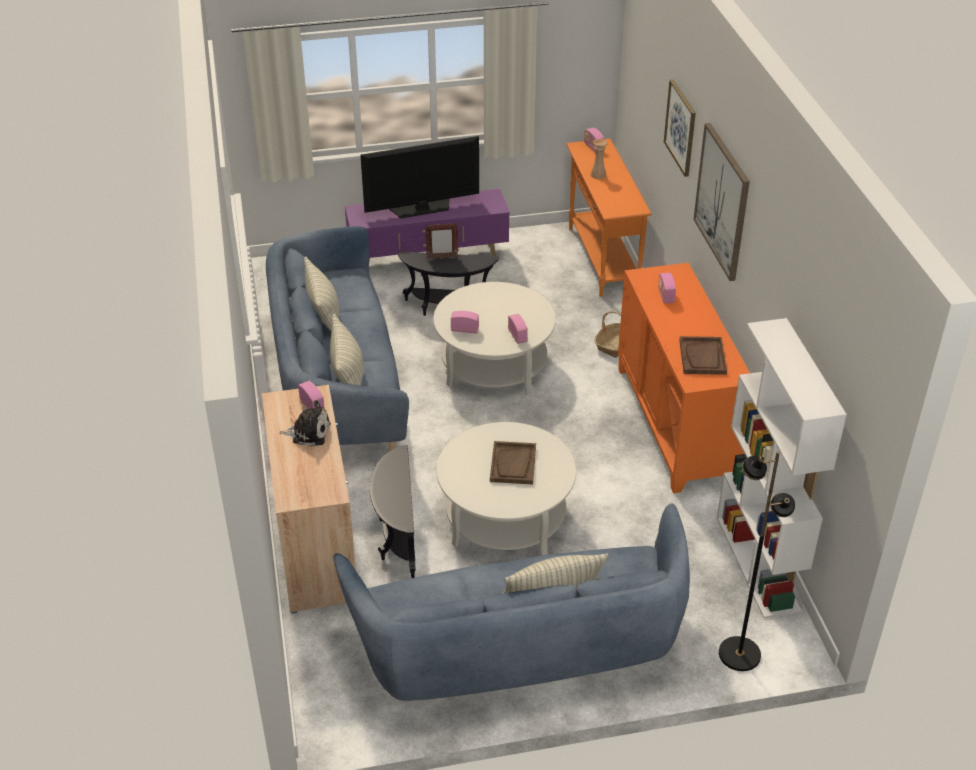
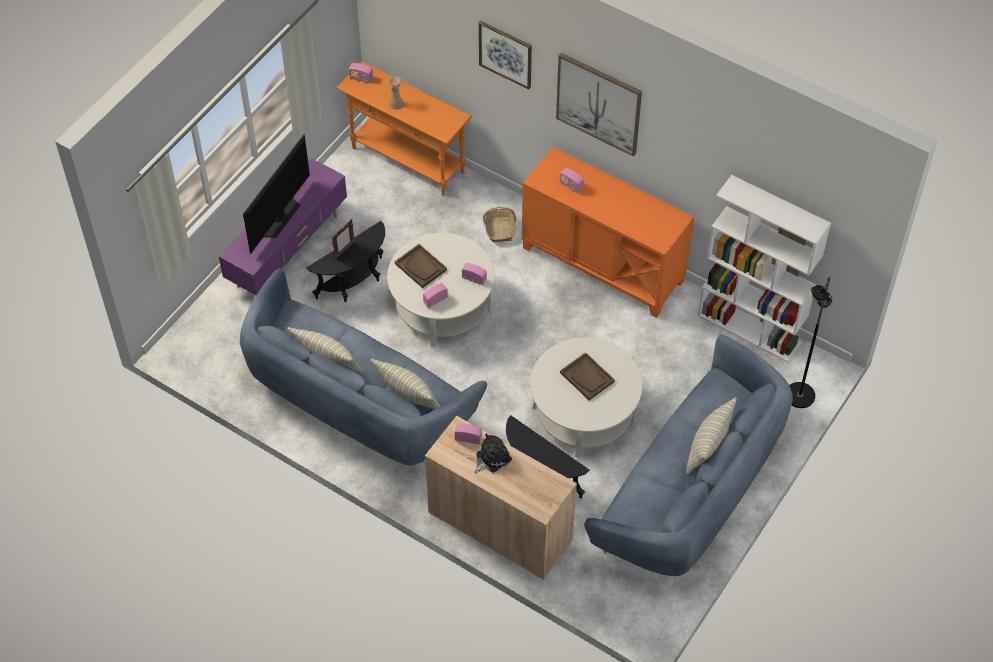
camera: 45 degrees left, 15 degrees up
brown tray [679,336,727,375] -> brown tray moved to [395,244,447,288]

